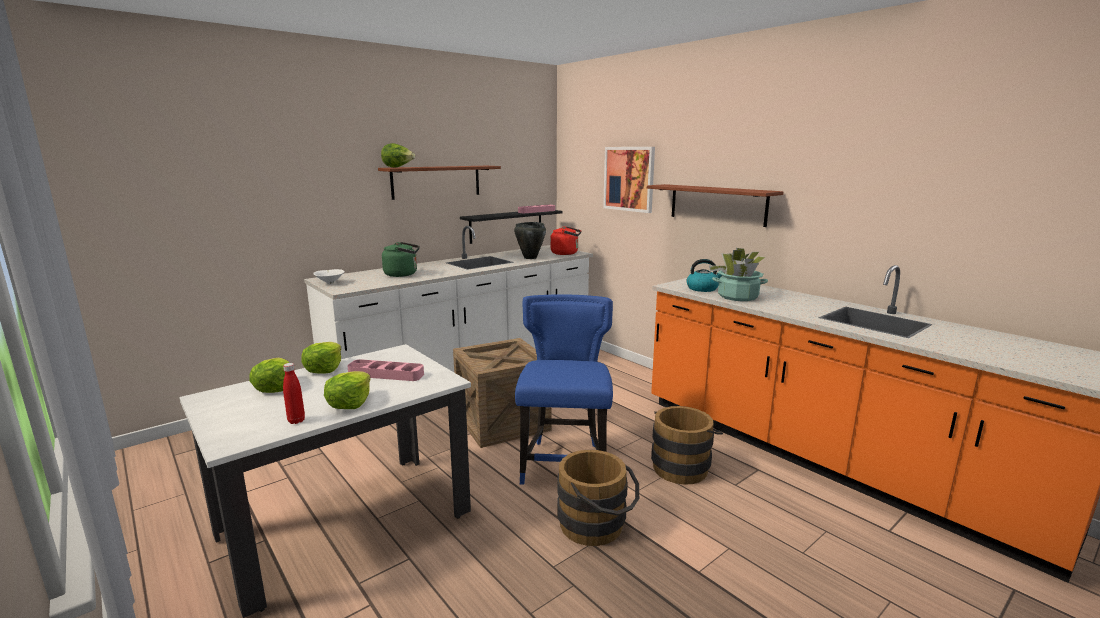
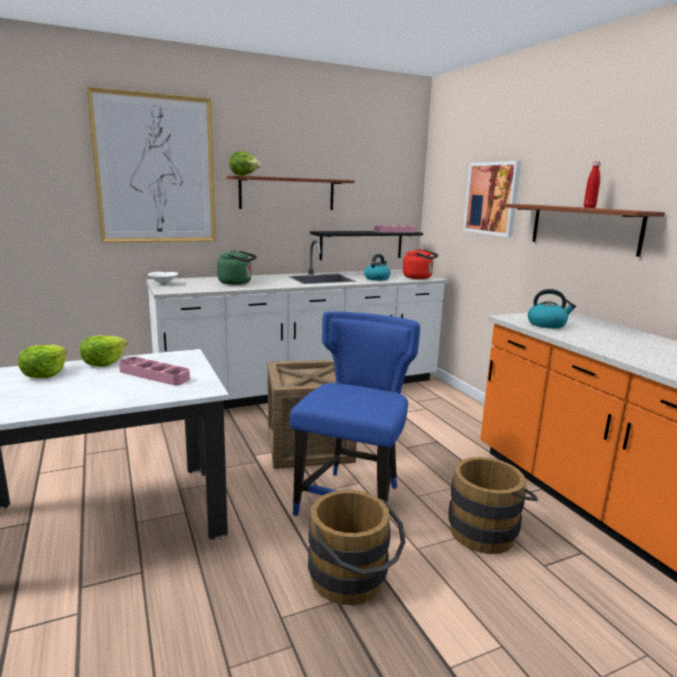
camera: 15 degrees right, 0 degrees up
red bottle [283,363,305,424] -> red bottle moved to [584,161,601,208]
lettuce [324,371,371,409] -> none
black cooking pot [514,222,546,259] -> kettle [364,254,390,281]
potted plant [709,248,768,301] -> none
none -> picture [87,87,216,243]

